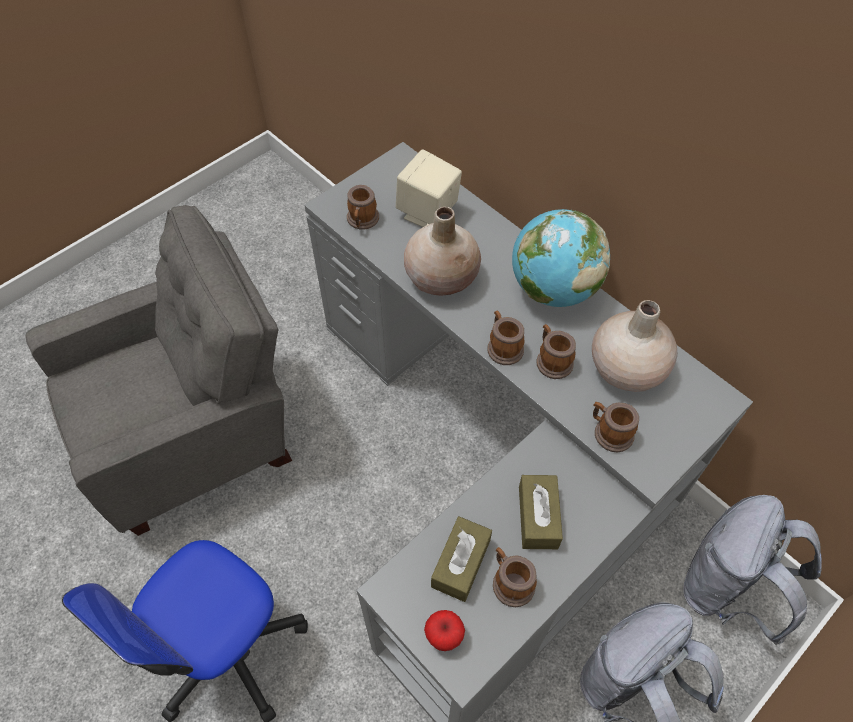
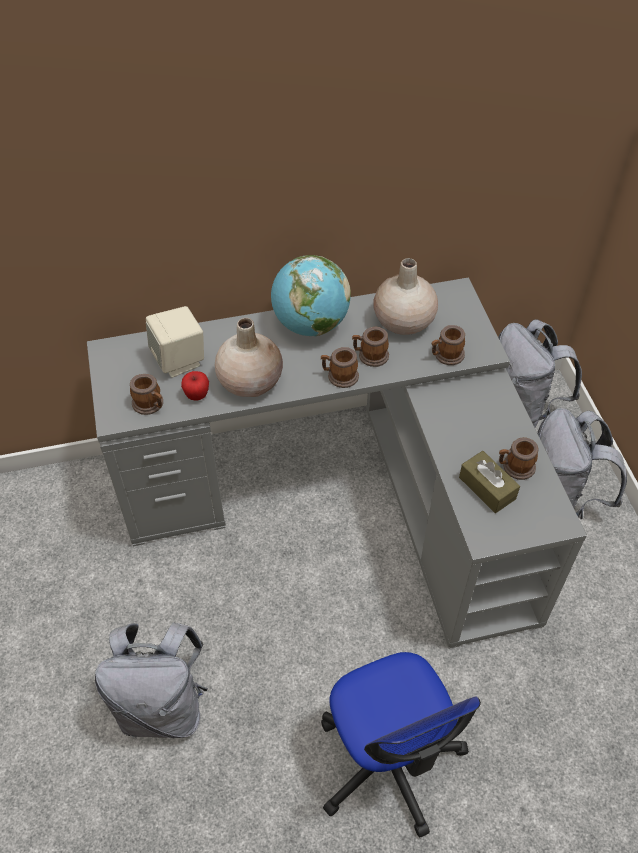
camera: 60 degrees left, 5 degrees down
grey armchair [25,205,292,536] -> grey backpack [95,622,208,739]
apple [424,610,465,651] -> apple moved to [181,371,209,400]
brown tissue box [519,475,563,549] -> none

